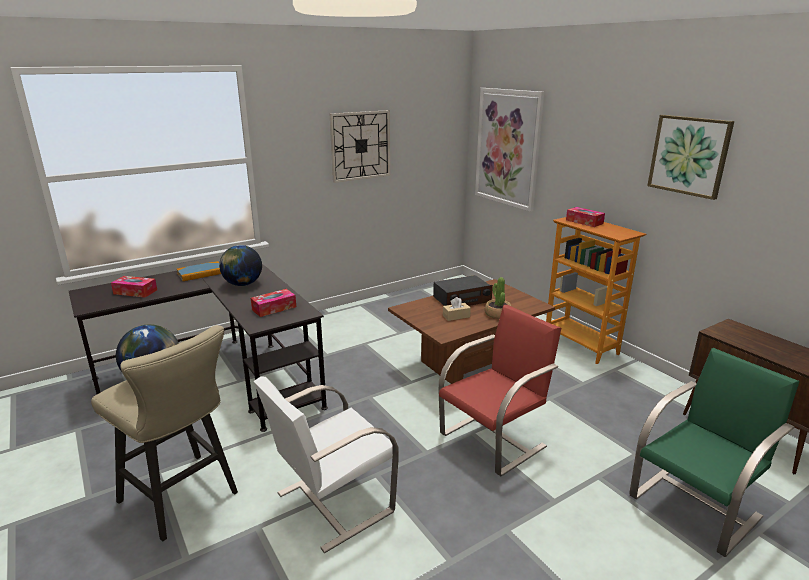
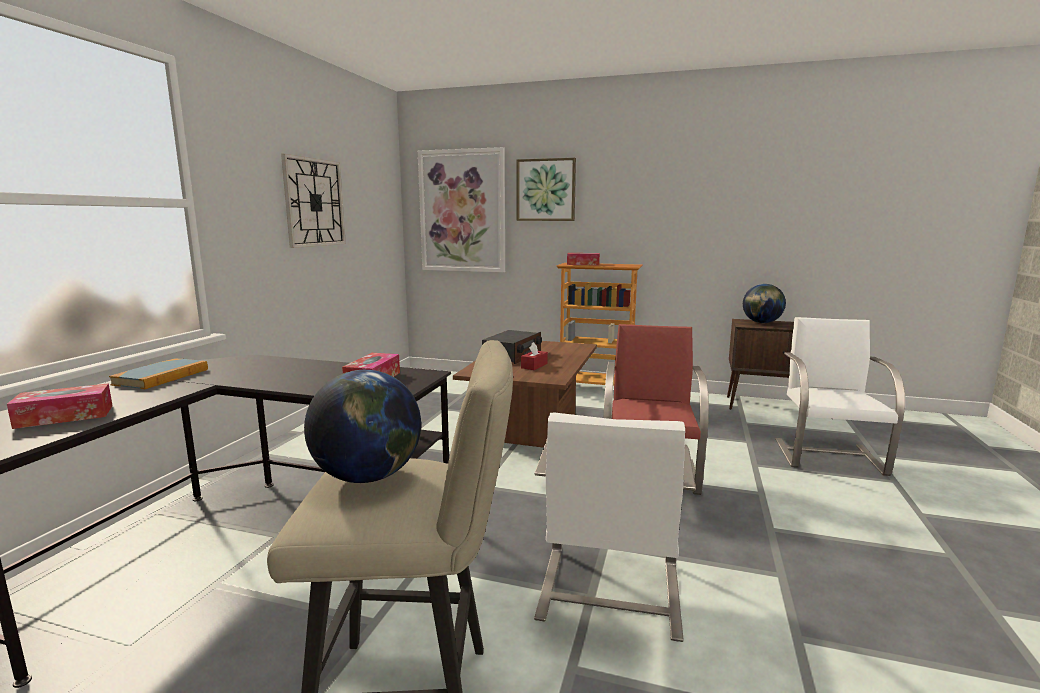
camera: 40 degrees left, 10 degrees down
globe [219,245,262,286] -> globe moved to [743,284,786,323]
beige tissue box [443,297,471,321] -> red tissue box [521,342,548,370]
potted plant [485,277,511,319] -> none
green chair [629,348,800,557] -> white chair [775,317,905,476]
picture [647,115,734,200] -> picture moved to [516,158,576,221]

